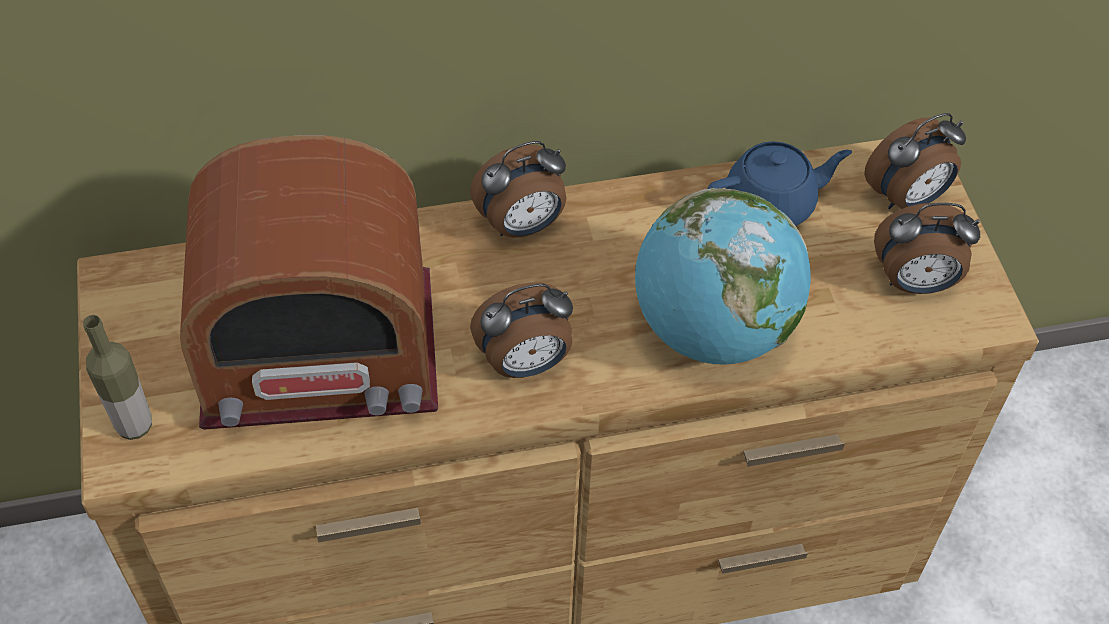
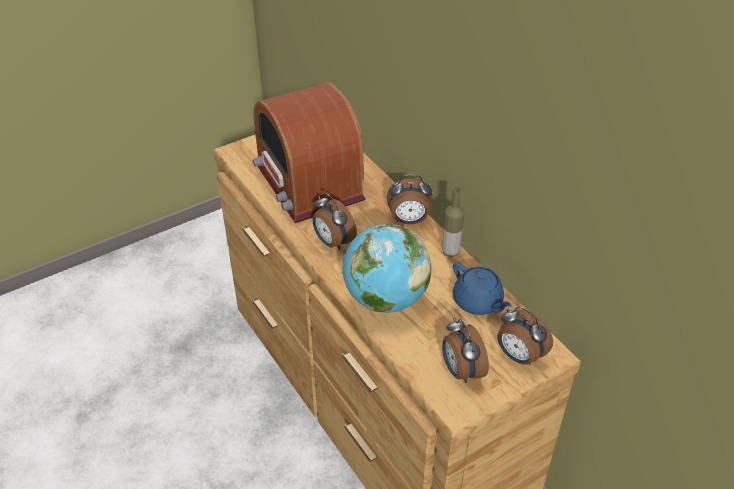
camera: 70 degrees right, 10 degrees down
bottle [83,315,152,440] -> bottle moved to [442,187,464,257]
alarm clock [470,141,566,237] -> alarm clock turned 45 degrees counterclockwise [387,175,433,224]

